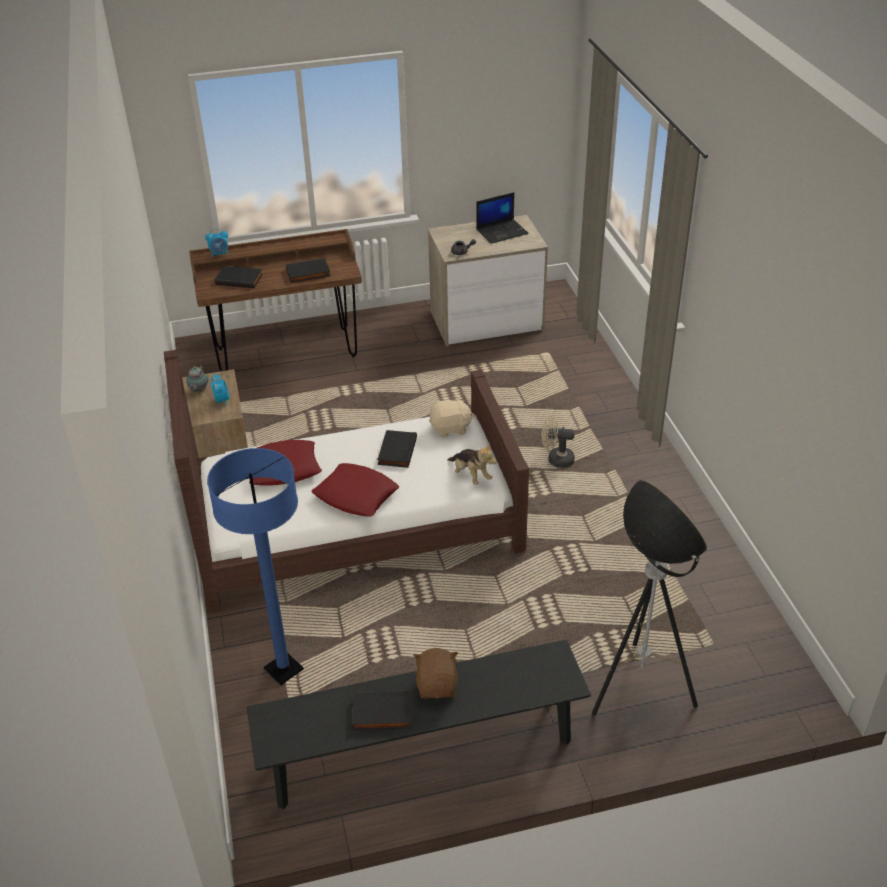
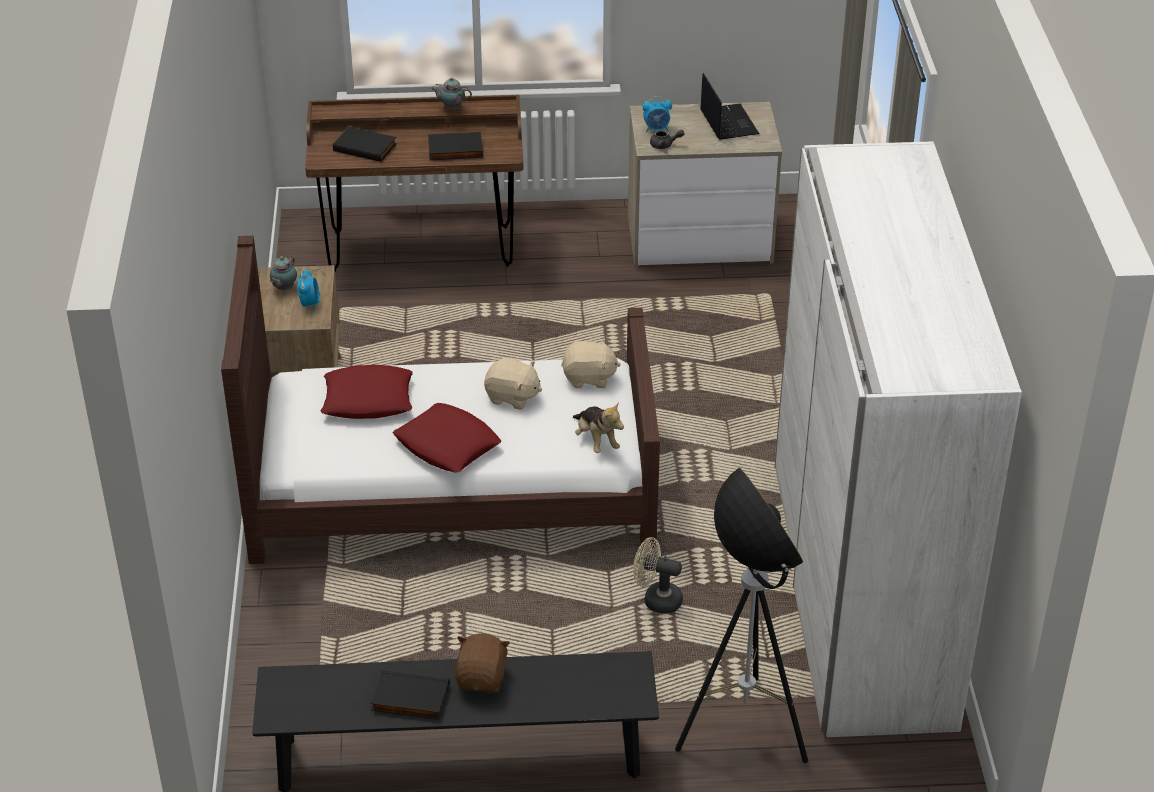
camera: 10 degrees right, 0 degrees up
alarm clock [205,229,228,257] -> alarm clock moved to [642,96,672,132]
blue floor lamp [207,448,304,685] -> none
black book [377,430,417,468] -> beige plush toy [484,358,542,410]
laptop [476,192,529,244] -> laptop turned 90 degrees counterclockwise [700,73,759,140]
beige fan [542,416,575,468] -> beige fan moved to [633,537,683,614]
none -> teapot [431,77,472,110]
none -> white wardrobe [774,141,1022,737]

